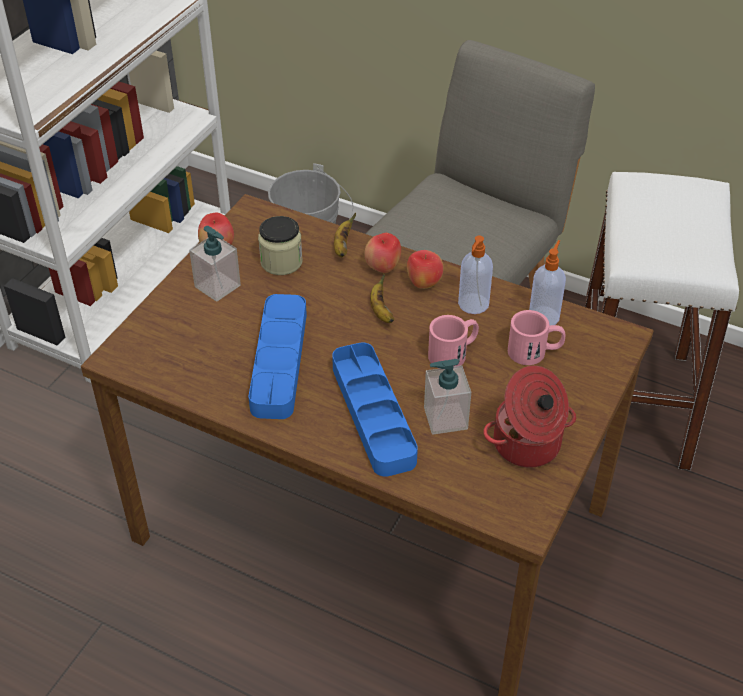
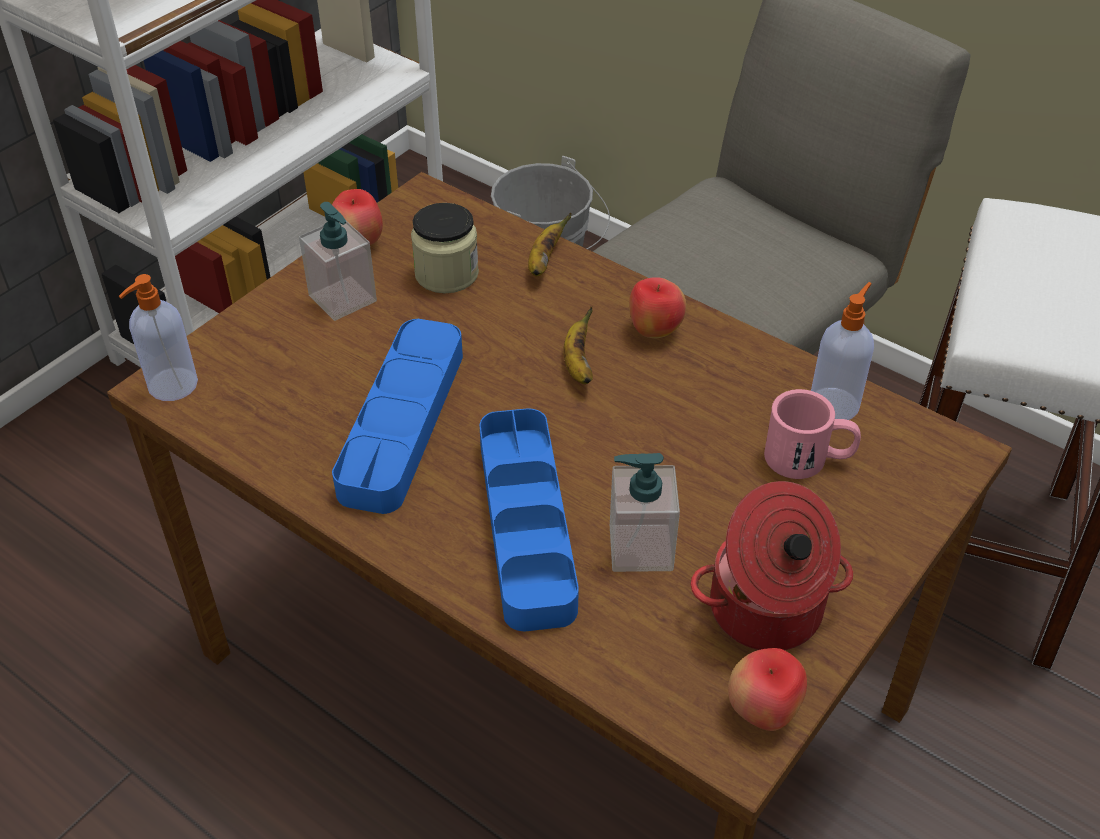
camera: 10 degrees right, 0 degrees up
apple [364,233,401,273] -> apple moved to [728,648,807,731]
pink mug [428,315,479,369] -> none
soap dispenser [458,236,493,314] -> soap dispenser moved to [119,274,198,401]

